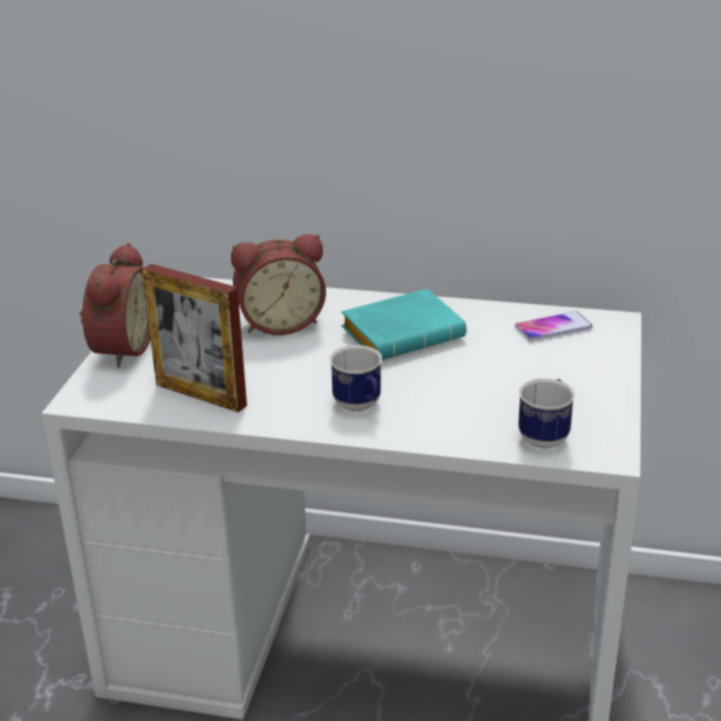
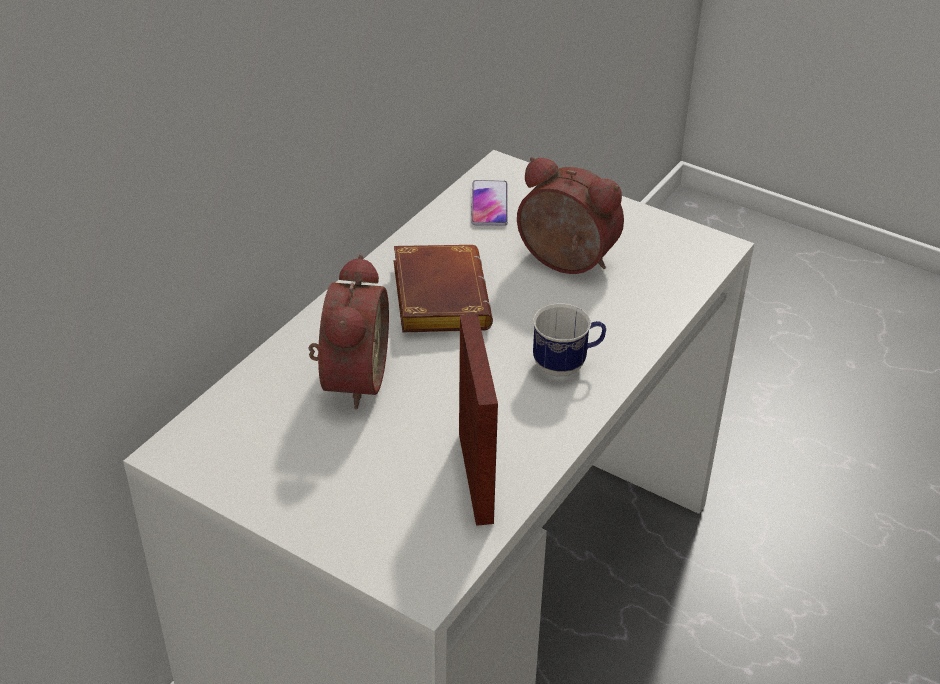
camera: 70 degrees left, 10 degrees up
alarm clock [80,243,150,368] -> alarm clock moved to [517,157,624,274]
picture frame [142,264,247,413] -> picture frame turned 60 degrees counterclockwise [459,314,498,526]
turquoise book [342,289,467,360] -> brown book [394,245,493,332]
mug [518,378,575,449] -> none

